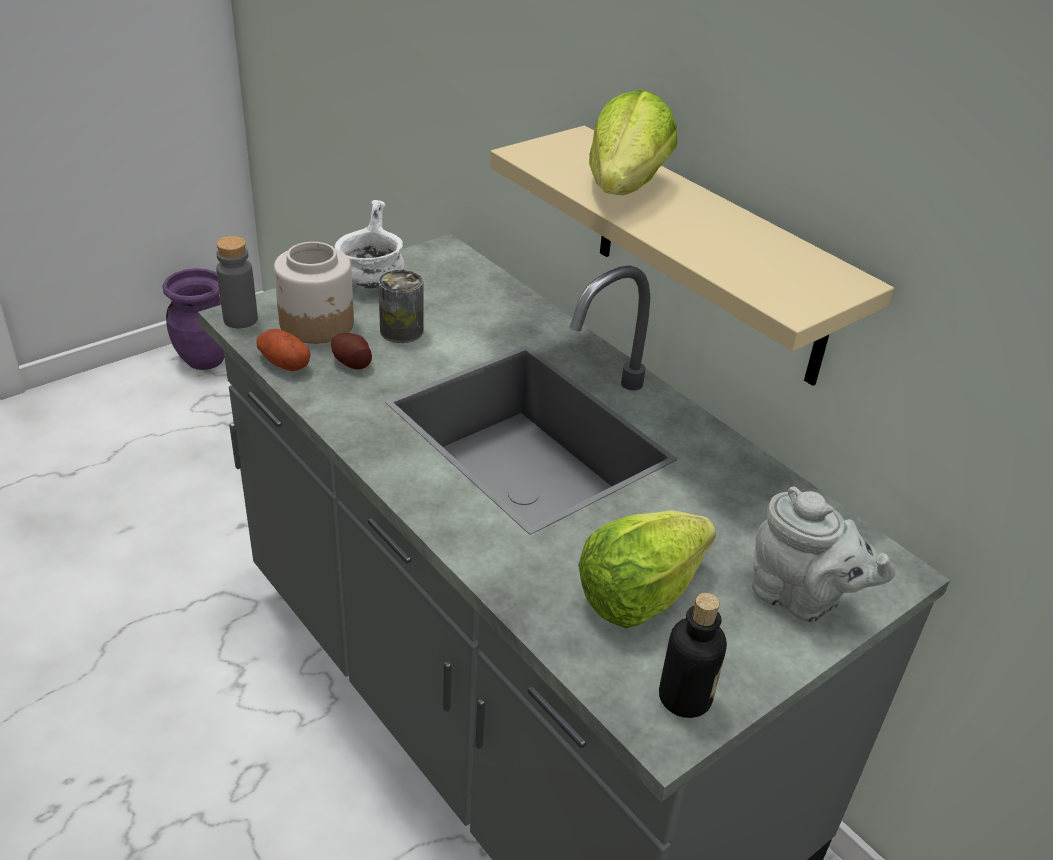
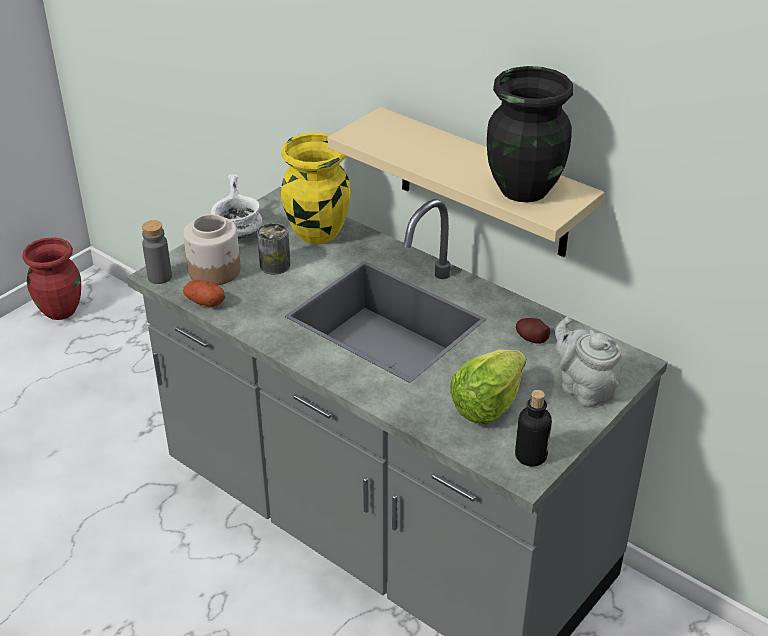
camera: 10 degrees left, 0 degrees up
purple vase [162,268,224,370] -> red vase [22,237,81,320]
potato [331,333,372,370] -> potato moved to [516,318,550,344]
lettuce [589,89,677,195] -> none
grey teapot [752,486,896,622] -> grey teapot turned 150 degrees counterclockwise [555,316,622,407]
none -> yellow vase [281,133,351,244]
none -> black vase [487,66,573,202]

